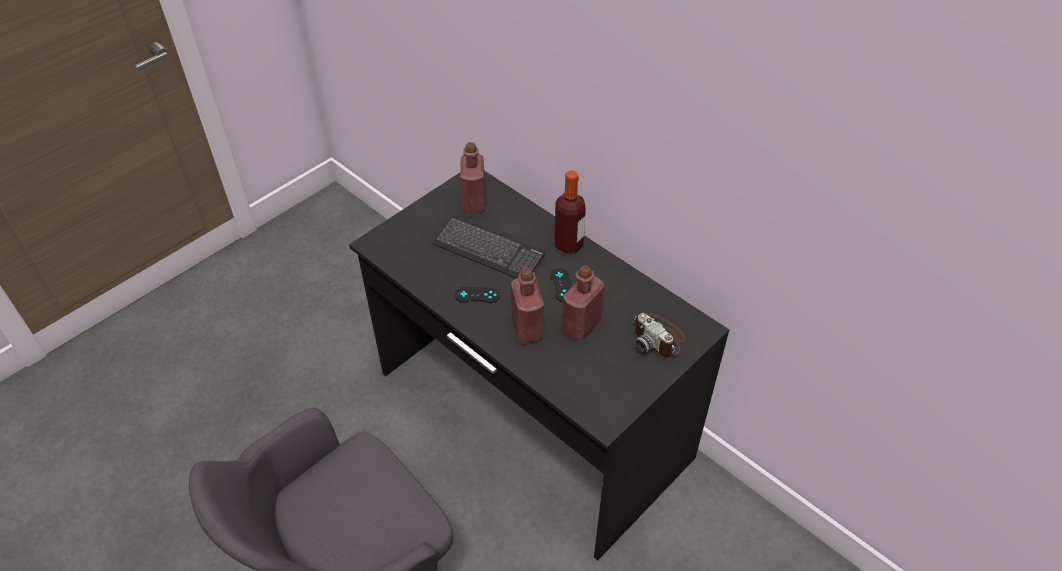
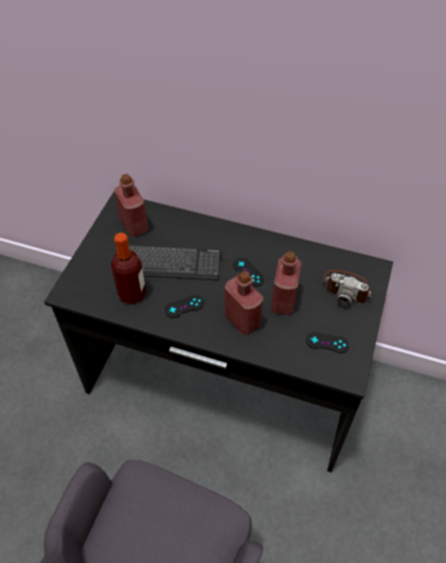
camera: 25 degrees left, 5 degrees up
bottle [554,170,586,254] -> bottle moved to [111,232,146,305]
none -> black game controller [306,332,349,353]

